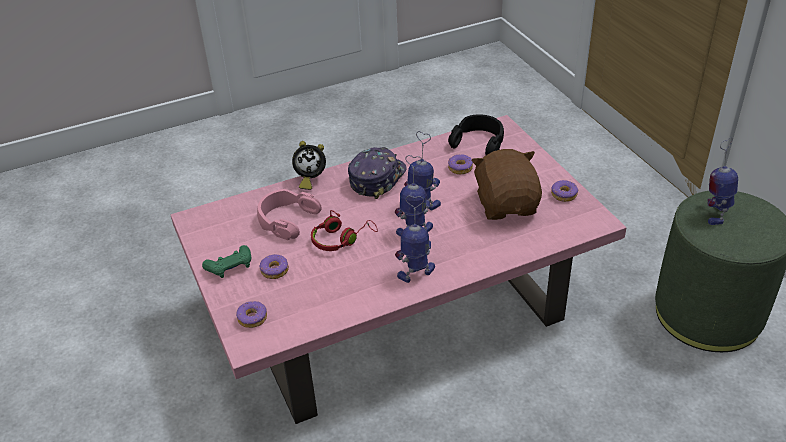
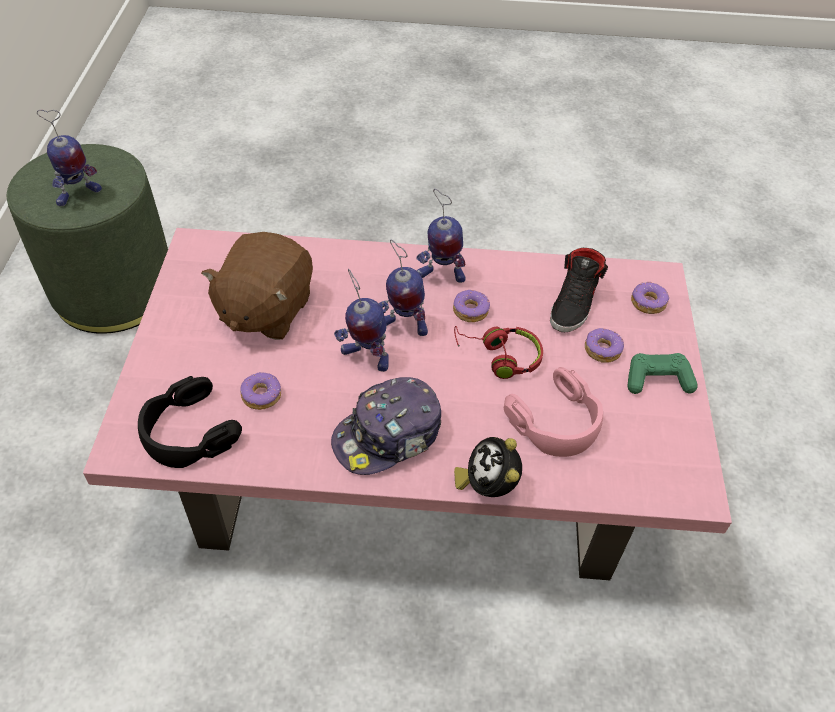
camera: 155 degrees left, 10 degrees up
alarm clock [292,141,326,190] -> alarm clock turned 120 degrees counterclockwise [454,437,522,497]
donut [551,180,578,202] -> donut moved to [453,290,490,322]
none -> black shoe [550,248,608,332]

